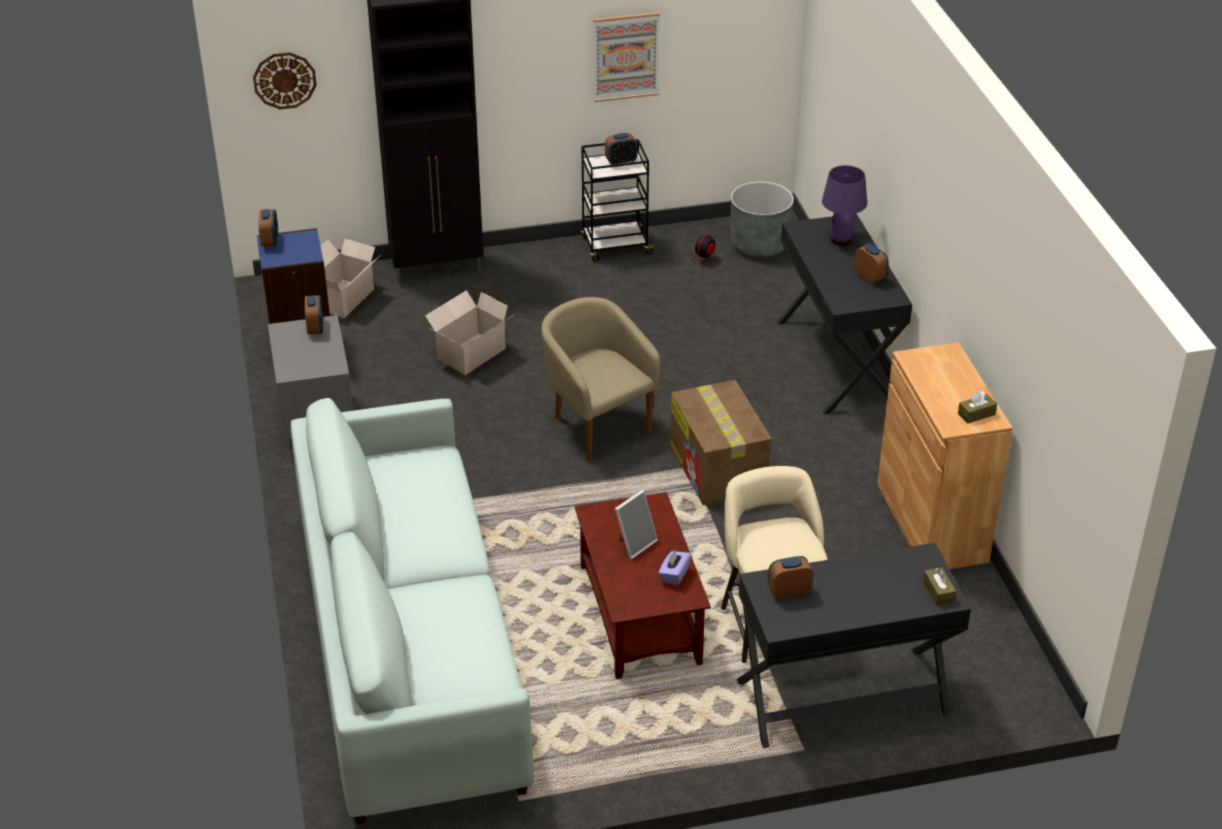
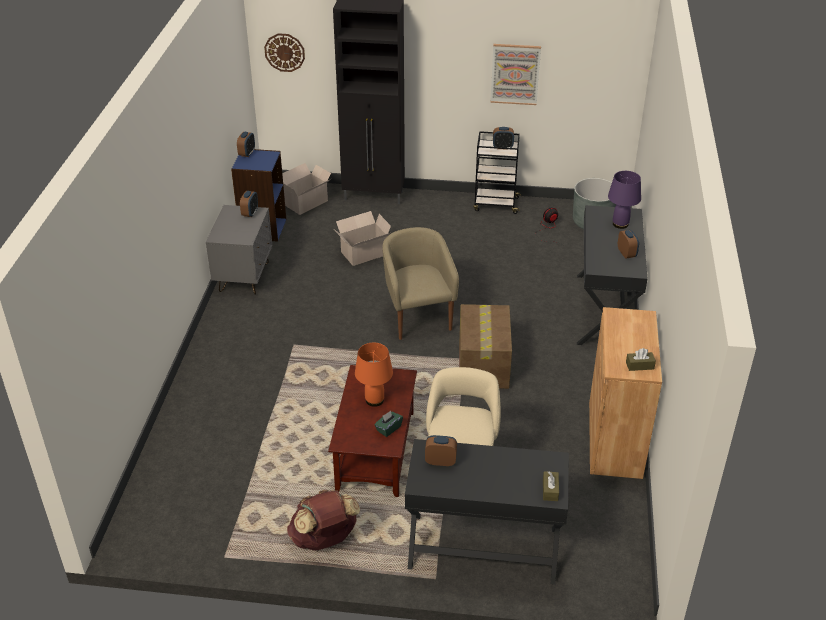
camera: 20 degrees right, 0 degrees up
white sofa [291,398,534,824] -> none
picture frame [615,490,658,559] -> orange table lamp [355,343,393,407]
purple tissue box [658,550,691,586] -> green tissue box [374,411,403,437]
none -> brown backpack [287,490,360,551]

